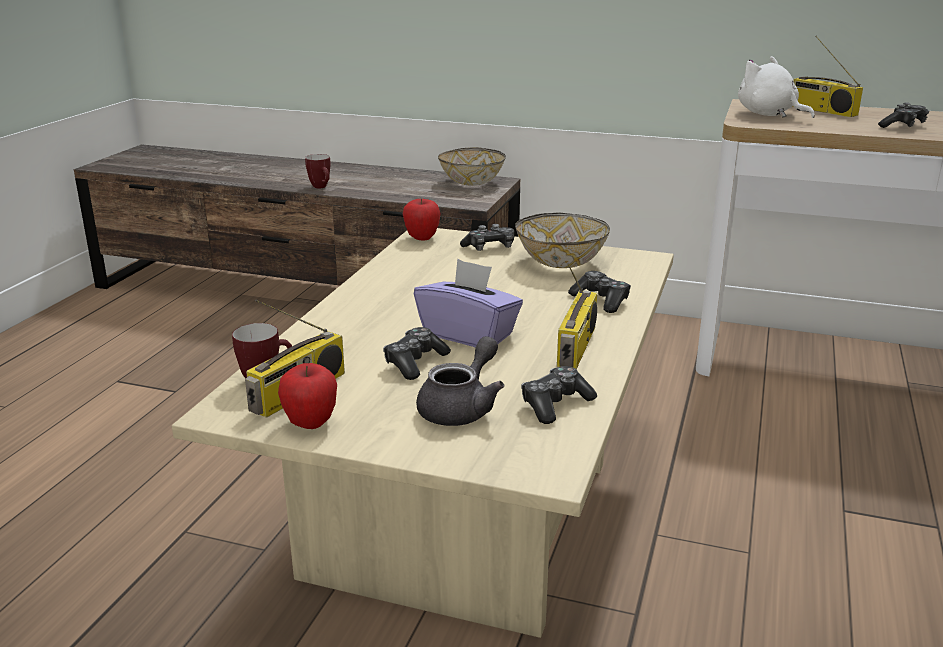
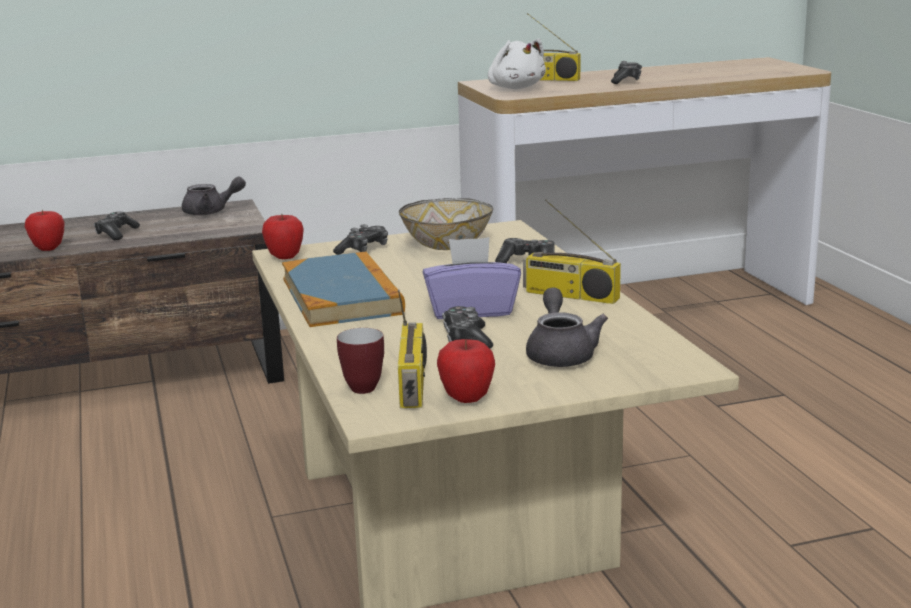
camera: 35 degrees left, 5 degrees down
mug [305,154,331,188] -> apple [25,210,65,251]
bowl [438,147,506,186] -> grey teapot [182,177,246,216]
game controller [521,366,597,424] -> game controller moved to [94,212,140,240]
radio [557,262,597,369] -> radio turned 135 degrees clockwise [523,200,621,304]
white plush toy [738,56,815,118] -> white plush toy turned 135 degrees counterclockwise [488,38,546,89]
none -> book [282,252,405,327]

